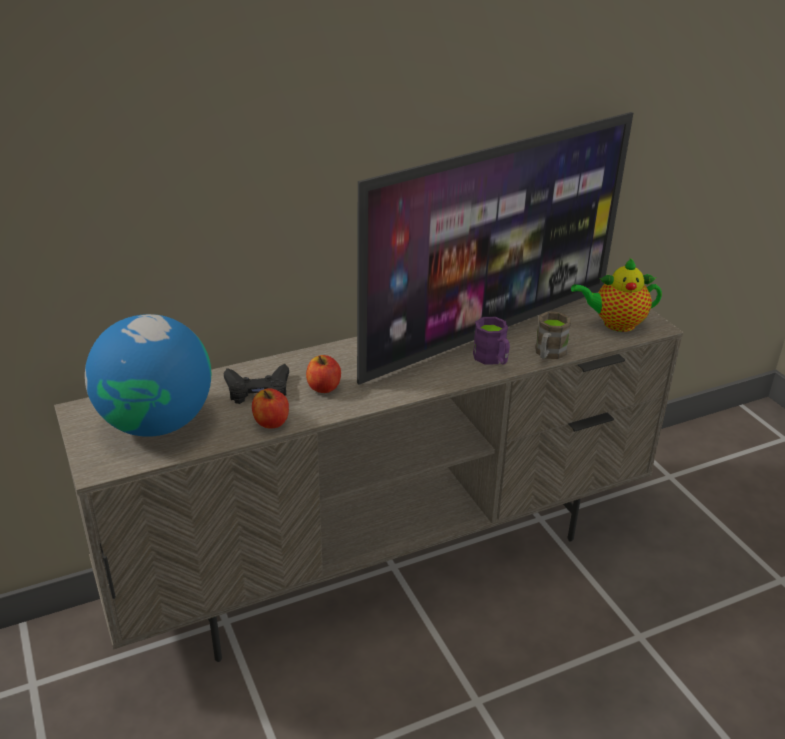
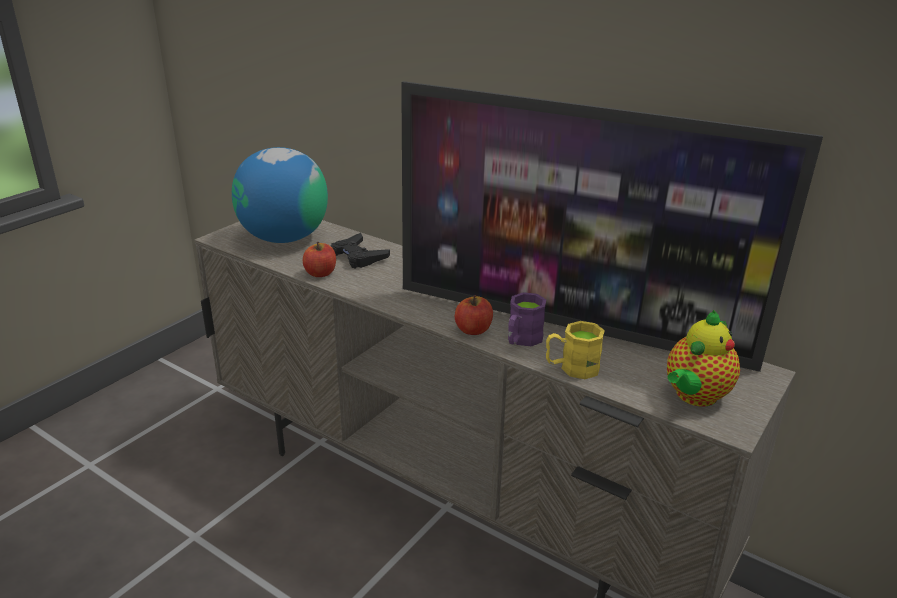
camera: 60 degrees right, 5 degrees down
apple [306,355,341,393] -> apple moved to [455,295,493,335]
brown mug [535,311,571,359] -> yellow mug [546,321,605,379]
teapot [571,257,662,332] -> teapot turned 105 degrees counterclockwise [667,310,740,407]

